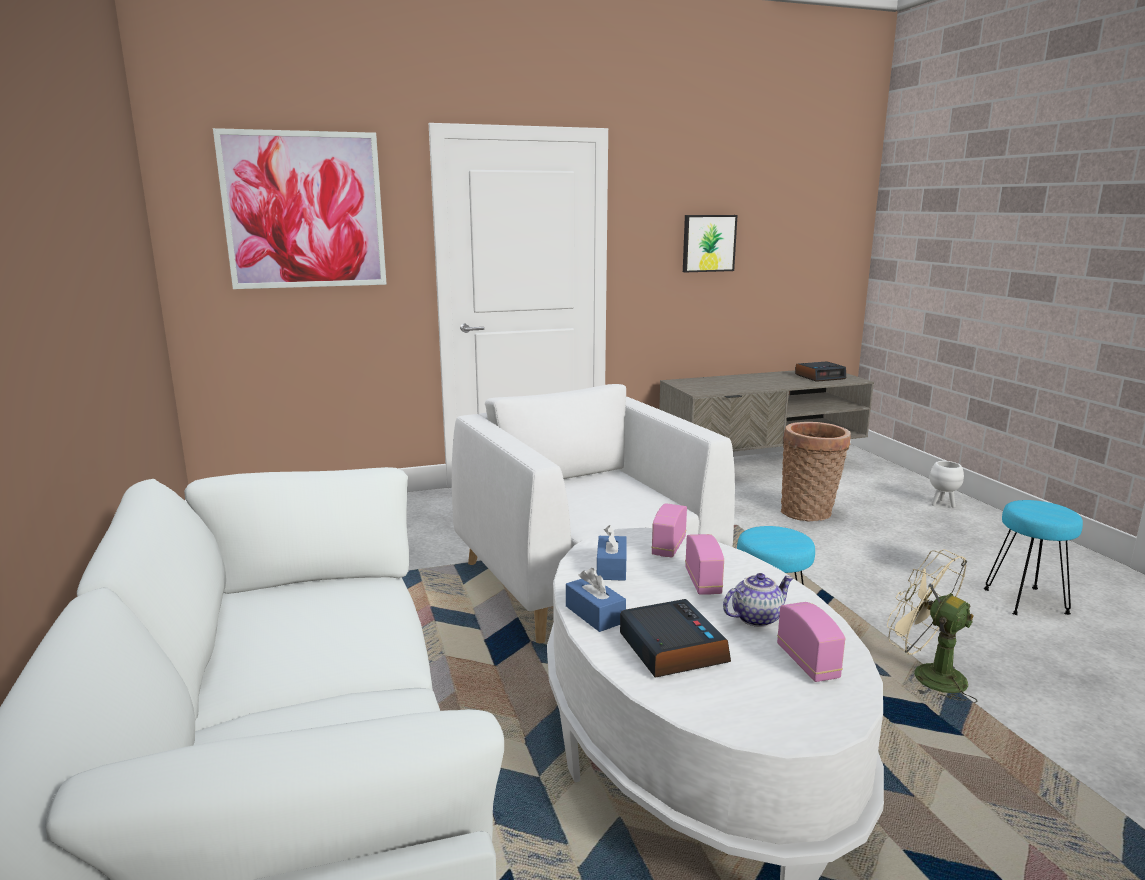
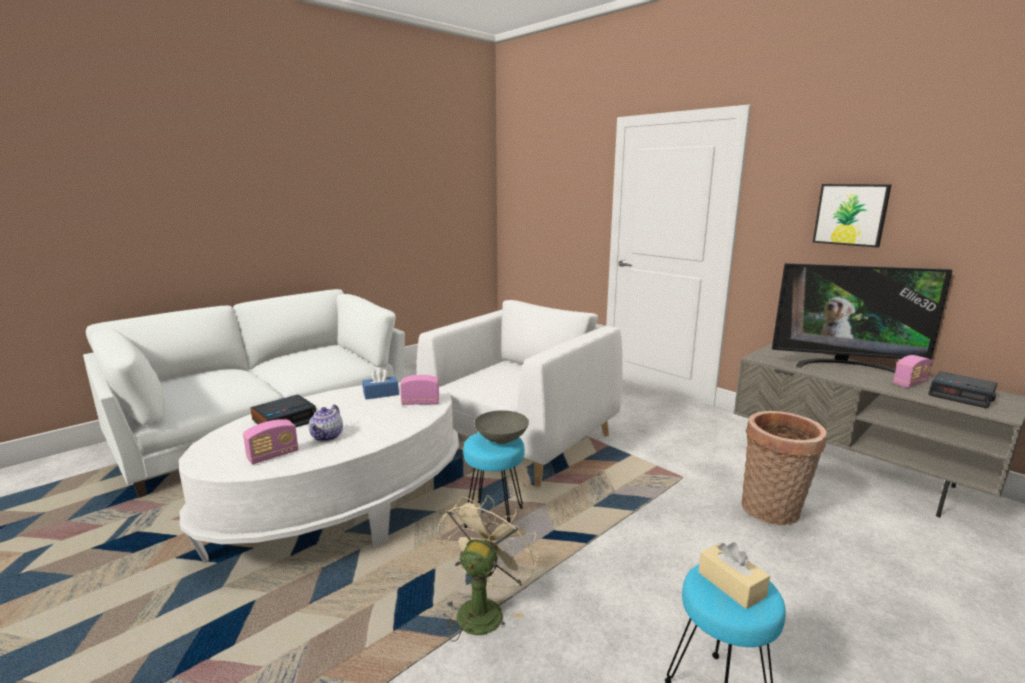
camera: 65 degrees right, 0 degrees up
picture [213,128,387,289] -> none
blue tissue box [566,568,626,632] -> none
radio [685,534,724,595] -> radio moved to [893,355,932,387]
teapot [723,573,794,627] -> teapot turned 60 degrees clockwise [309,405,343,442]
white planter [930,461,964,508] -> none
none -> grey bowl [475,410,529,444]
none -> beige tissue box [698,542,770,609]
none -> television [772,263,952,373]

